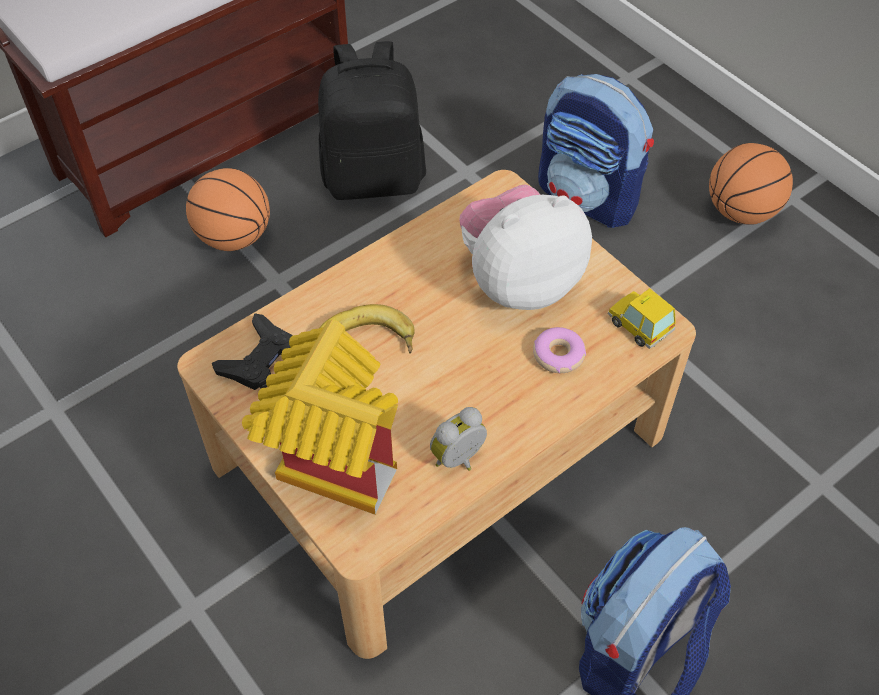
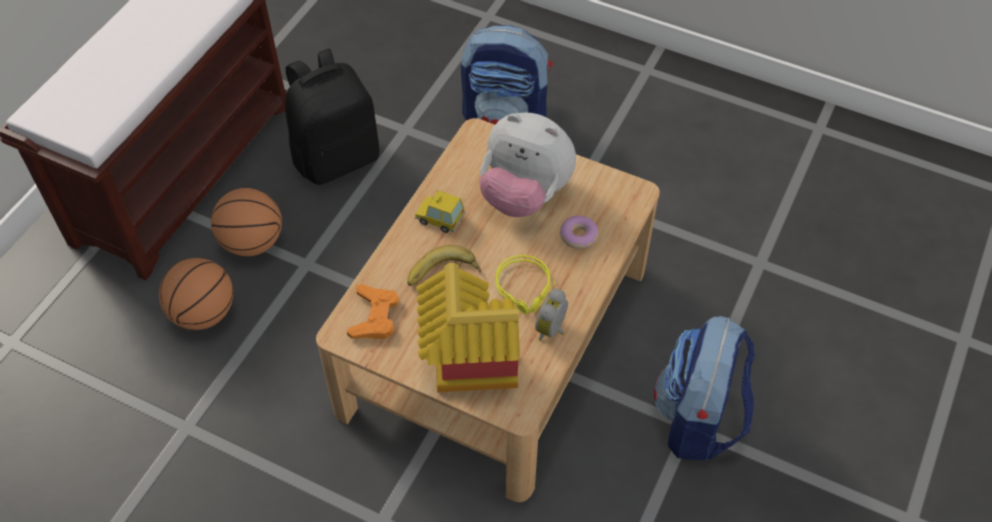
camera: 25 degrees left, 0 degrees up
black game controller [212,314,293,390] -> orange game controller [347,284,399,339]
plush toy [459,185,592,310] -> plush toy turned 105 degrees counterclockwise [479,112,576,217]
toy car [608,288,676,349] -> toy car moved to [415,190,465,233]
basketball [709,143,793,225] -> basketball moved to [159,258,233,330]
none -> yellow headphones [496,255,556,314]

